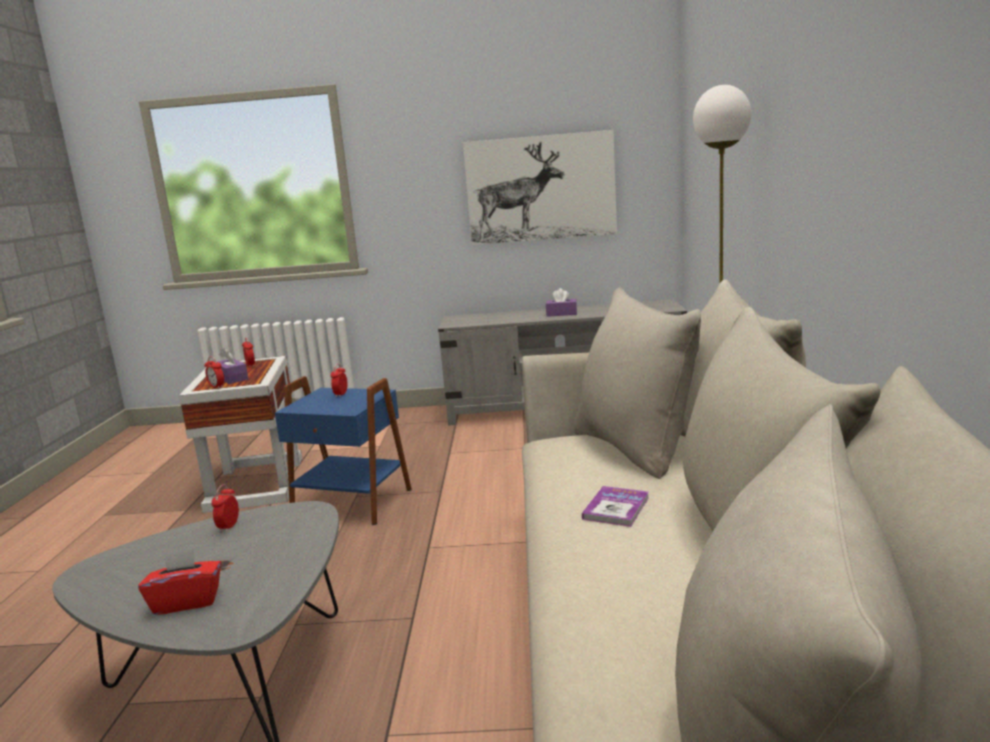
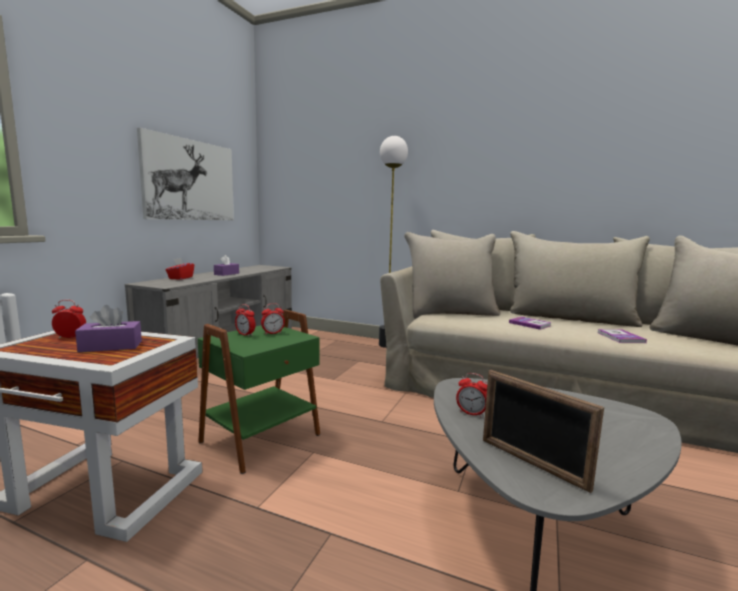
camera: 70 degrees left, 5 degrees down
red tissue box [138,547,221,615] -> red tissue box moved to [166,258,194,280]
alarm clock [204,356,224,389] -> alarm clock moved to [261,303,285,335]
blue side table [275,376,412,525] -> green side table [198,310,320,474]
none -> picture frame [483,370,604,493]
none -> book [598,329,647,343]

